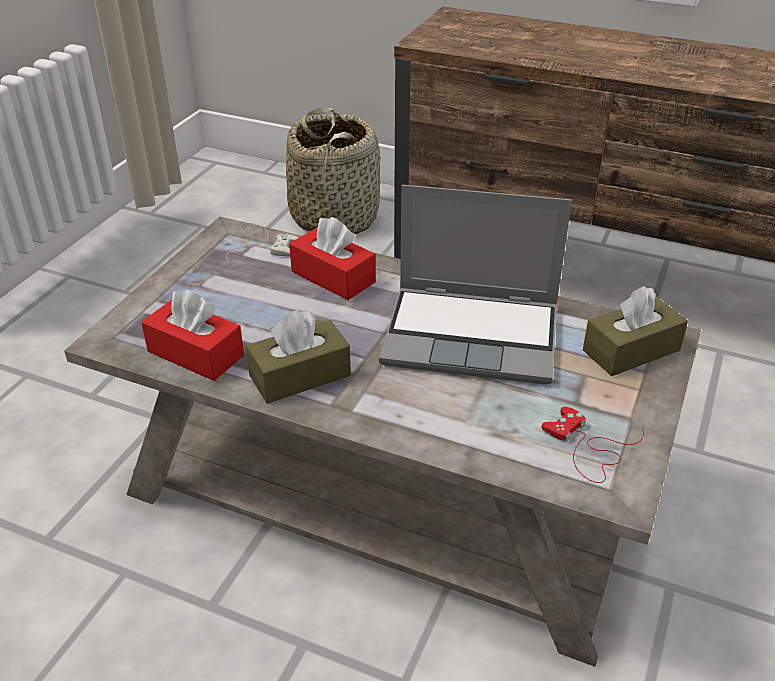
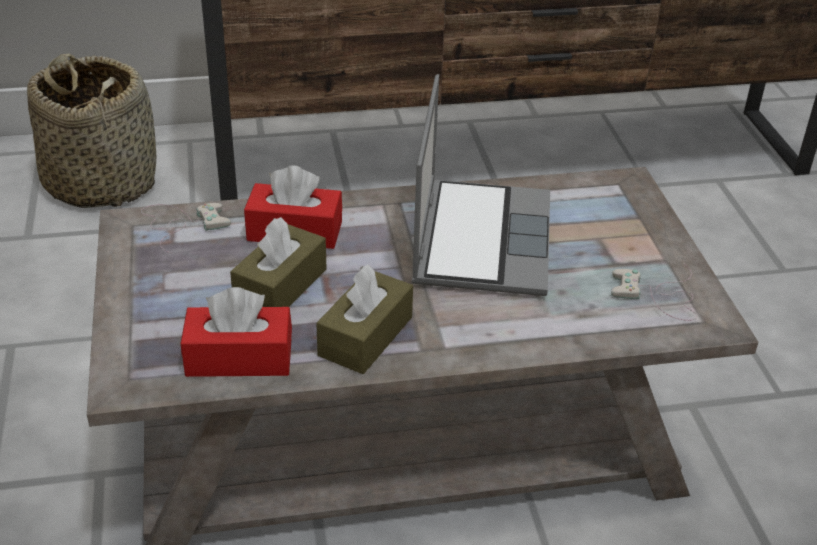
camera: 35 degrees left, 0 degrees up
laptop [379,185,572,385] -> laptop turned 60 degrees counterclockwise [412,74,550,296]
red game controller [541,407,644,483] -> white game controller [611,264,697,321]
brown tissue box [583,286,688,376] -> brown tissue box moved to [230,217,327,307]

